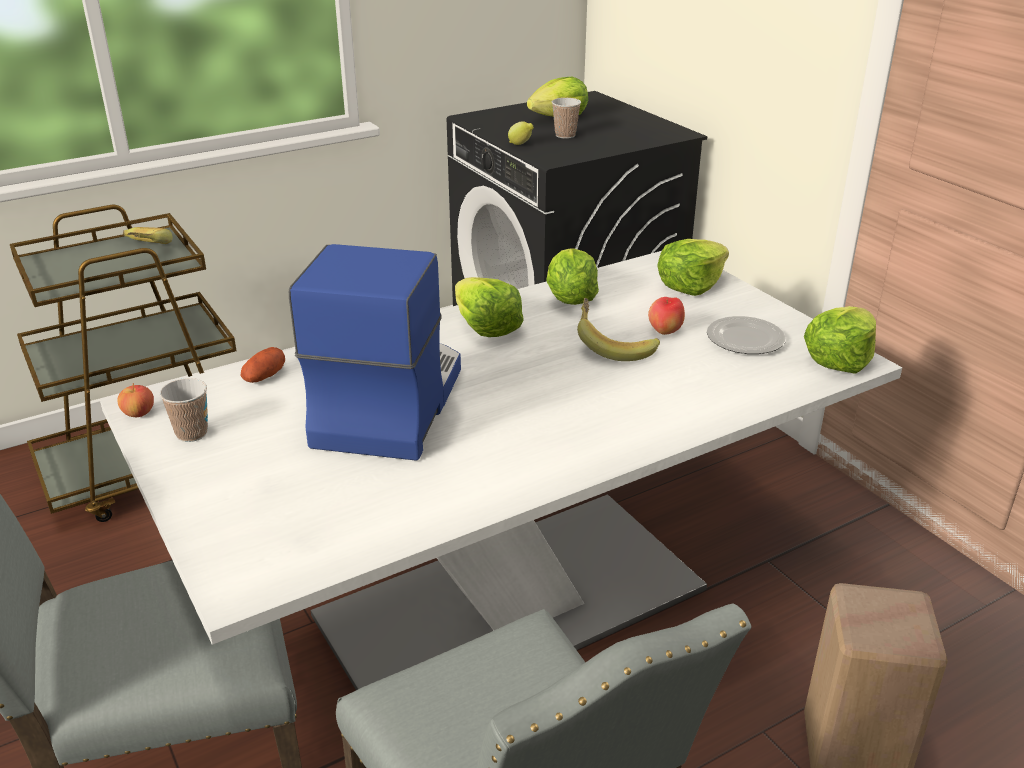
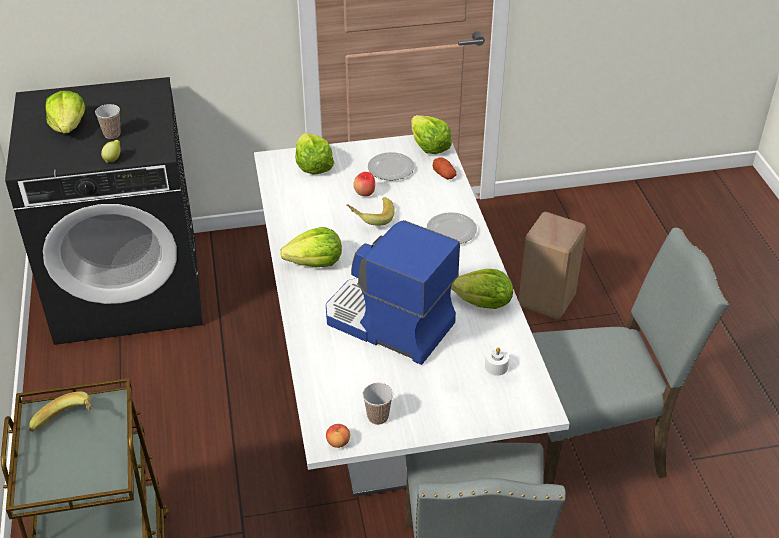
camera: 70 degrees left, 10 degrees up
potato [241,347,285,383] -> potato moved to [433,157,456,179]
lettuce [547,248,599,305] -> lettuce moved to [451,269,513,309]
none -> plate [427,212,477,244]
none -> white candle [485,347,509,376]

